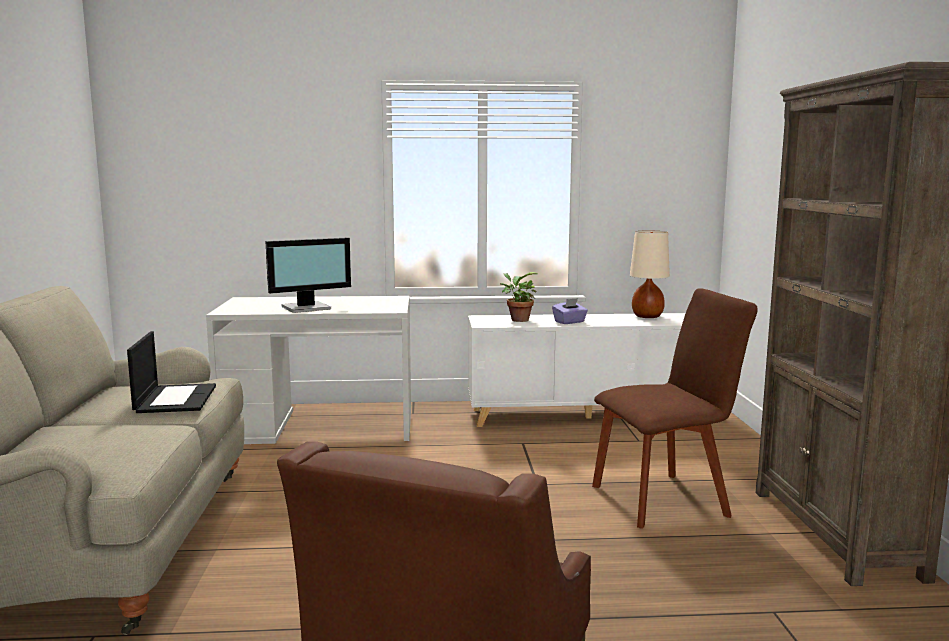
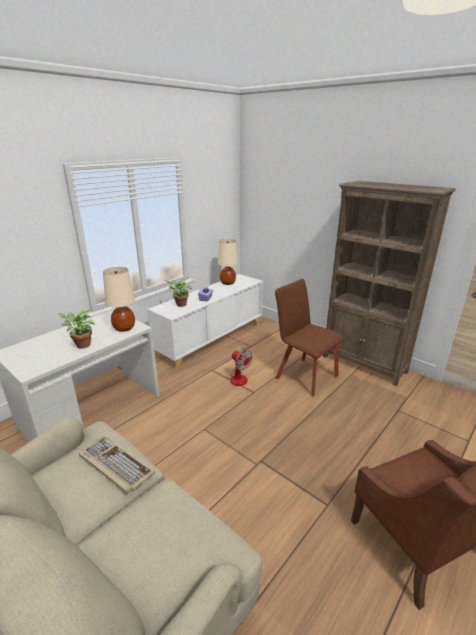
camera: 45 degrees left, 15 degrees up
laptop [127,331,216,413] -> keyboard [79,436,155,494]
monitor [265,237,351,313] -> potted plant [58,309,95,349]
brown chair [592,288,758,528] -> brown chair turned 75 degrees counterclockwise [275,279,344,396]
none -> beige table lamp [103,267,135,332]
none -> fan [230,345,252,386]

